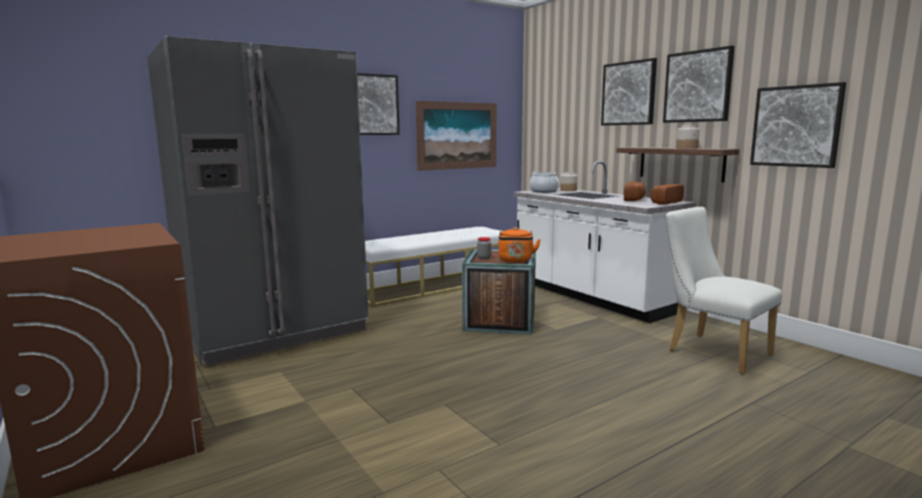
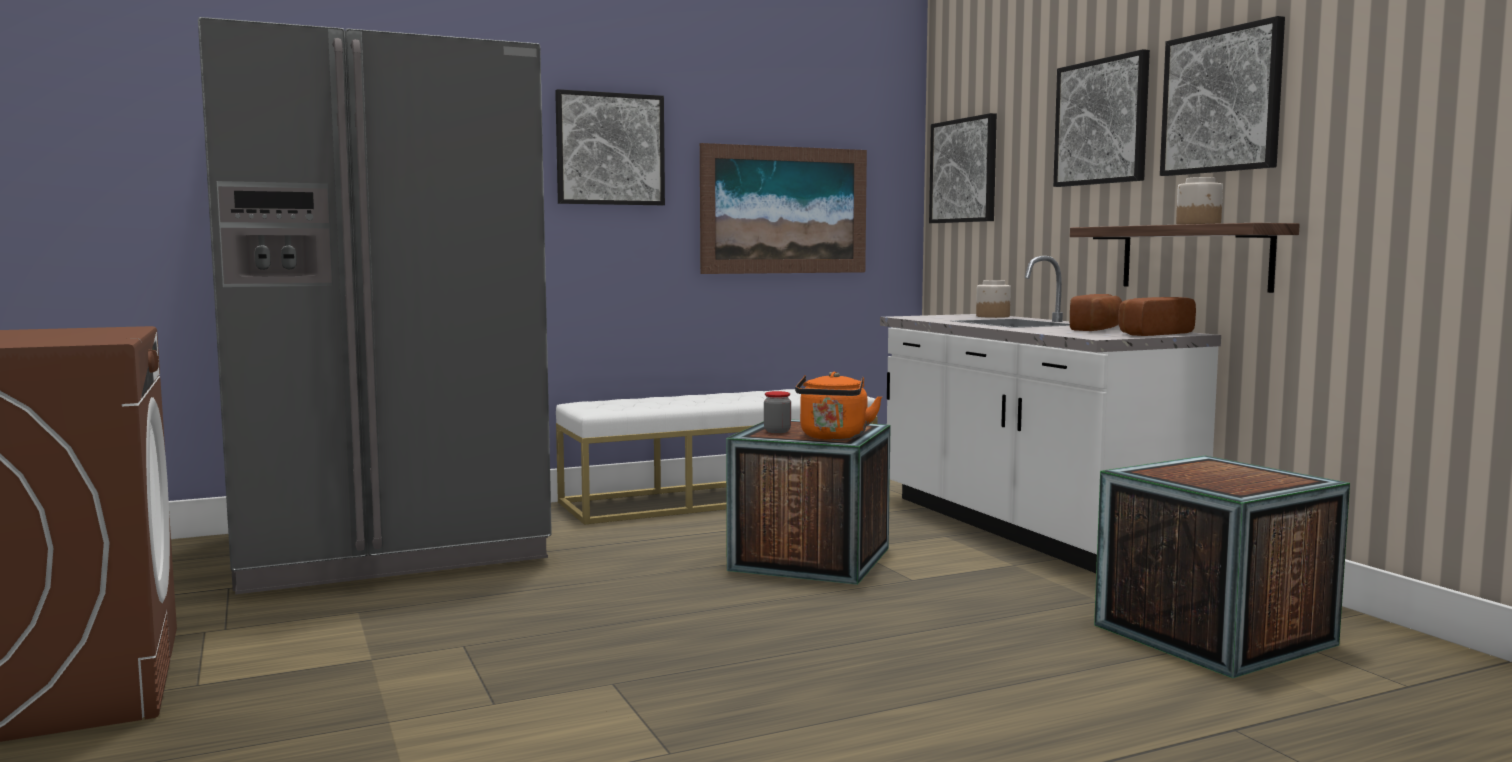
camera: 10 degrees right, 5 degrees down
cooking pot [530,172,559,193] -> none
white chair [665,207,782,374] -> crate [1094,456,1350,678]
picture [750,82,846,168] -> picture moved to [929,113,997,223]

